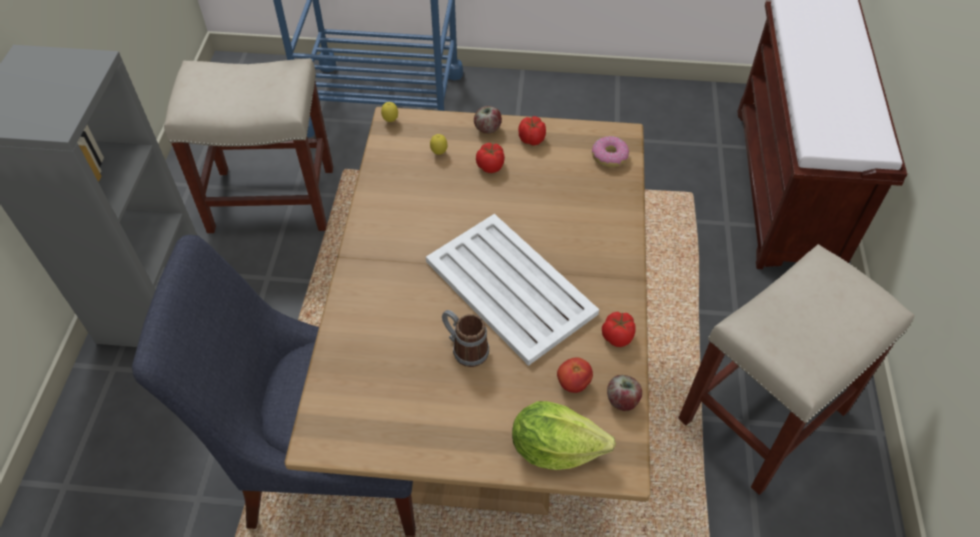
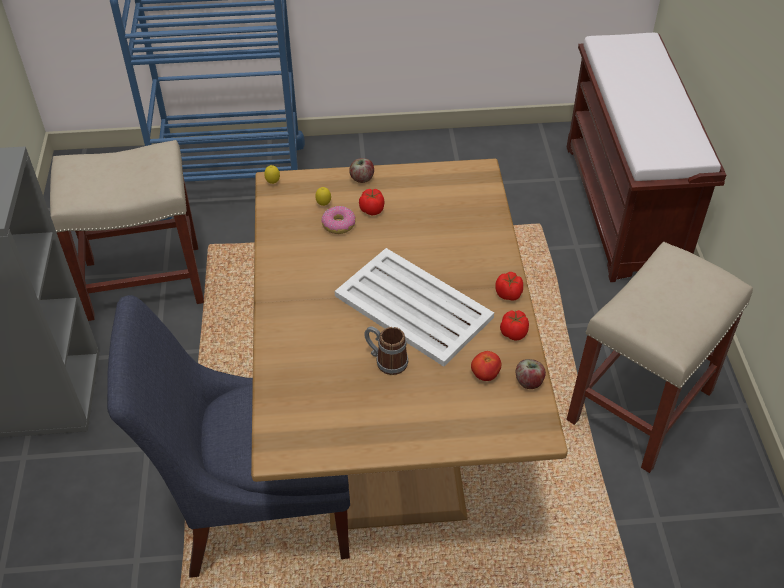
camera: 10 degrees left, 5 degrees down
lettuce [512,401,616,470] -> none
tomato [518,116,546,146] -> tomato moved to [495,272,523,301]
donut [592,136,629,168] -> donut moved to [321,206,356,234]

